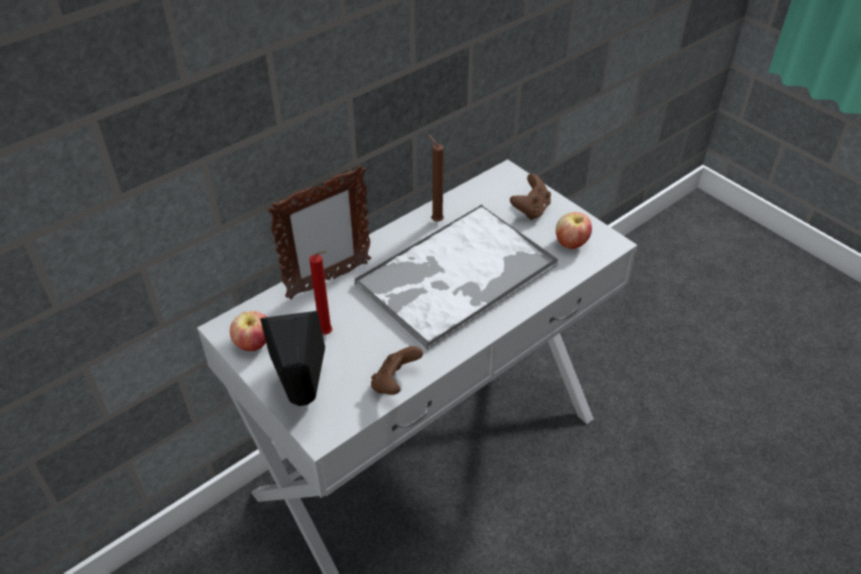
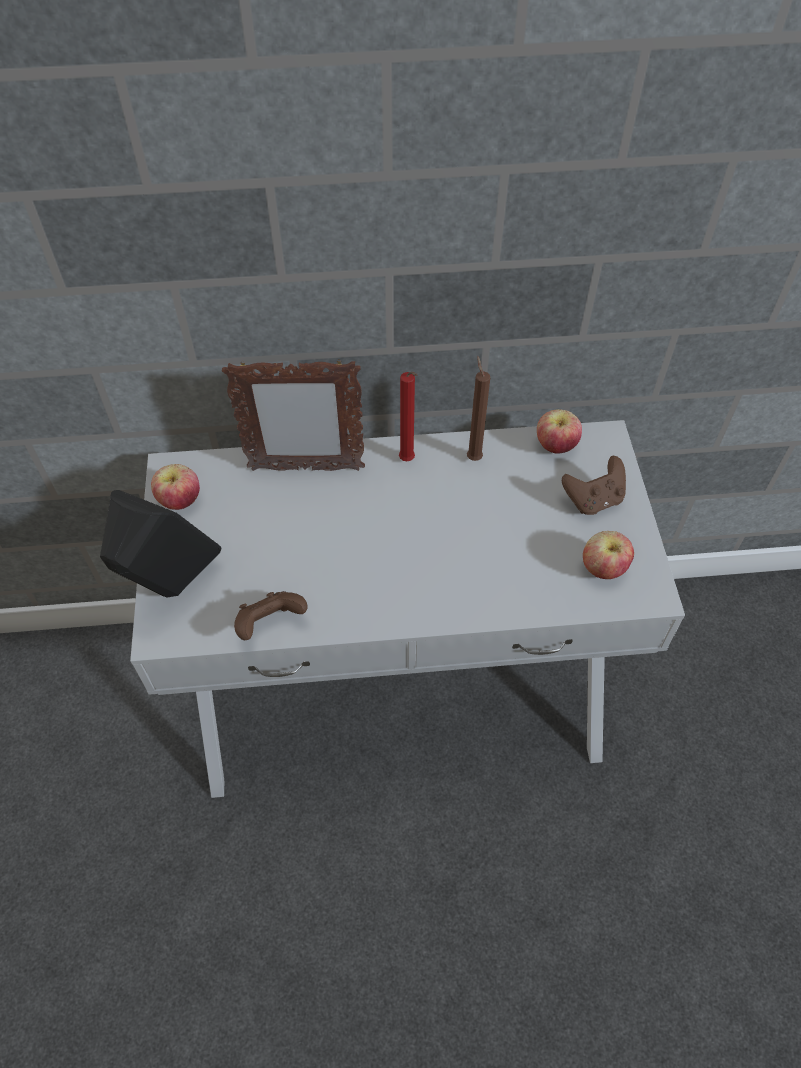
camera: 35 degrees right, 10 degrees up
red candle [309,251,333,335] -> red candle moved to [399,372,417,461]
tray [354,205,558,350] -> none
none -> apple [537,409,582,453]

